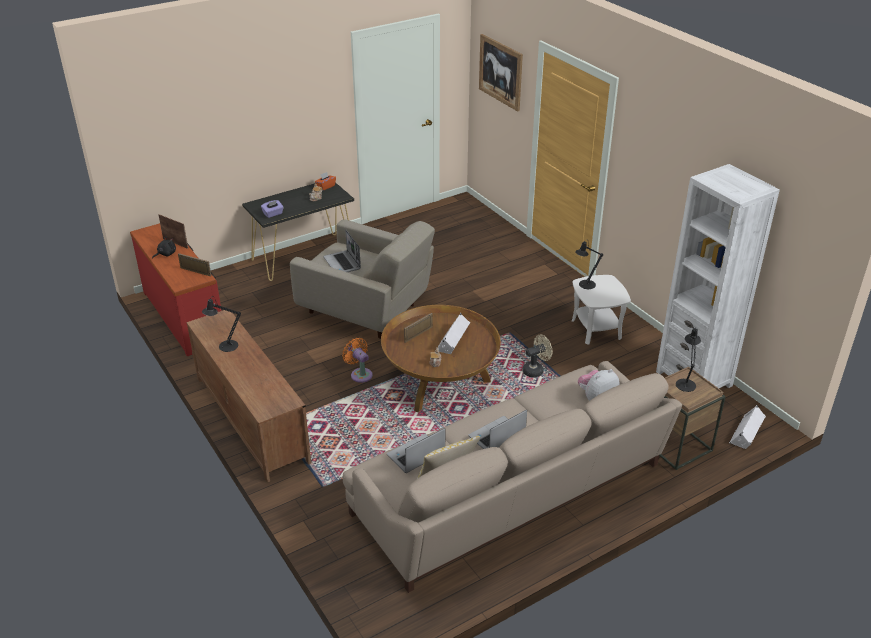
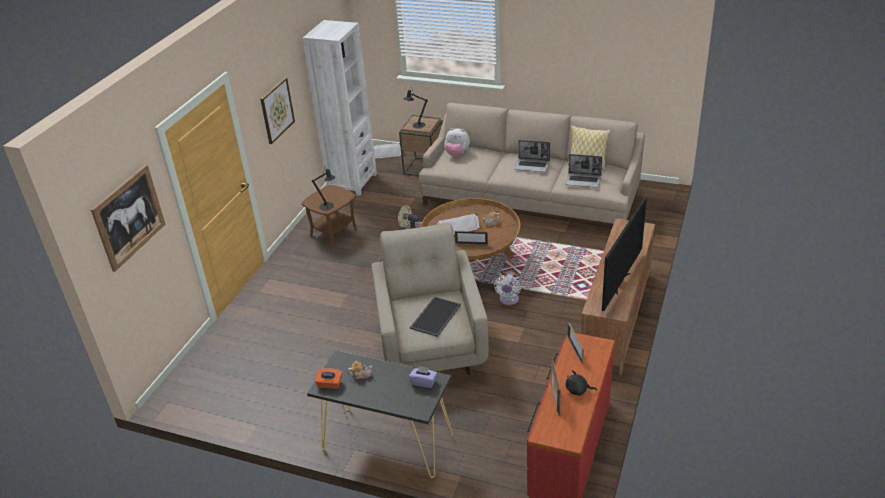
camera: 125 degrees left, 0 degrees up
black table lamp [202,296,241,352] -> television [602,197,647,311]
laptop [323,230,361,272] -> tray [410,297,461,337]
orange fan [342,338,373,383] -> white fan [494,274,521,305]
white side table [572,275,631,345] -> brown side table [302,185,357,246]
none -> picture [260,77,295,144]

